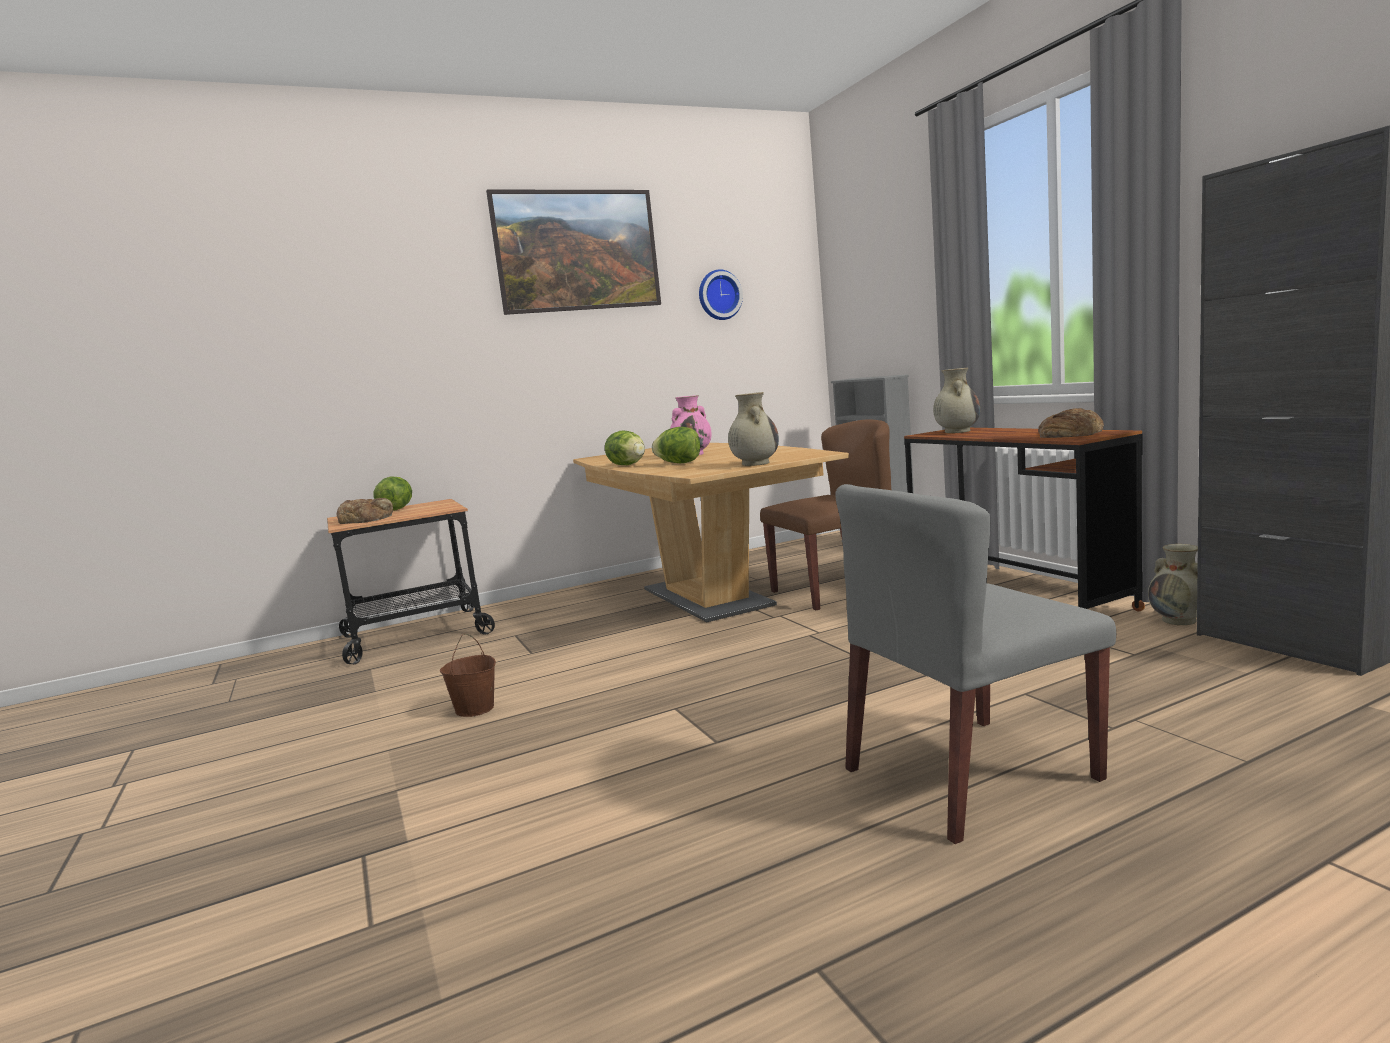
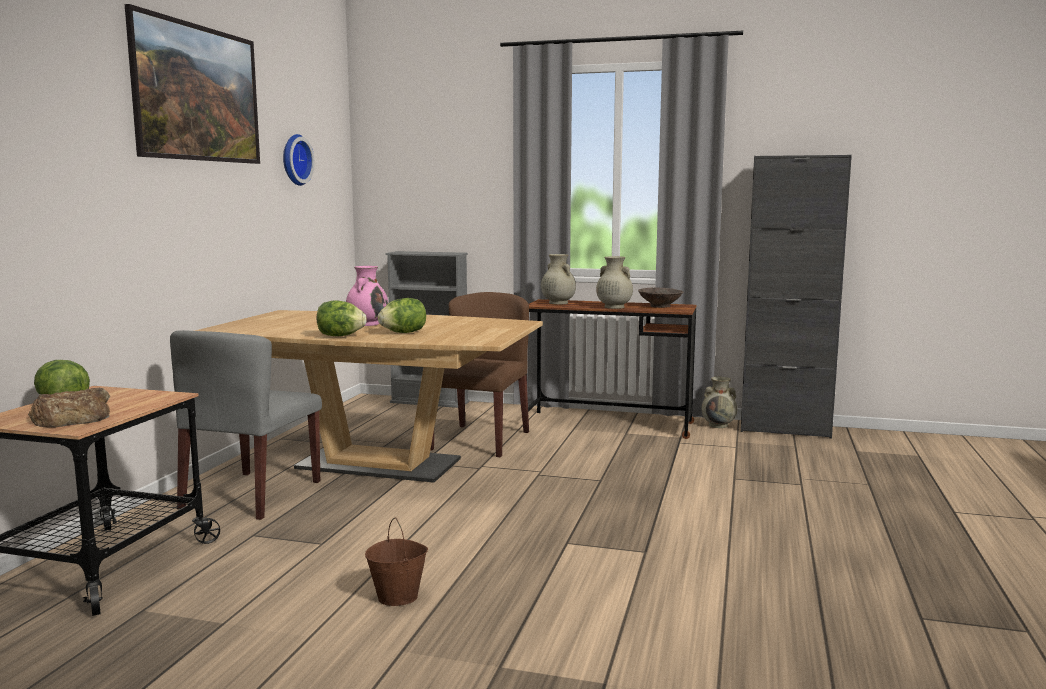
camera: 50 degrees left, 0 degrees up
beige vase [728,392,779,466] -> beige vase moved to [596,256,633,309]
grey chair [835,484,1116,844] -> grey chair moved to [170,330,322,520]
bread [1038,408,1104,438] -> brown bowl [638,288,684,308]

